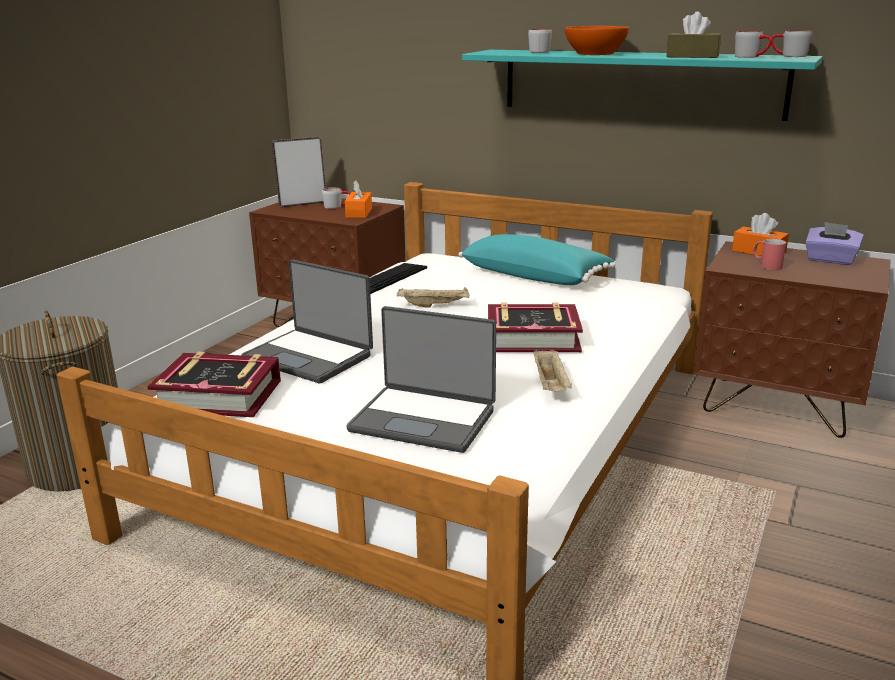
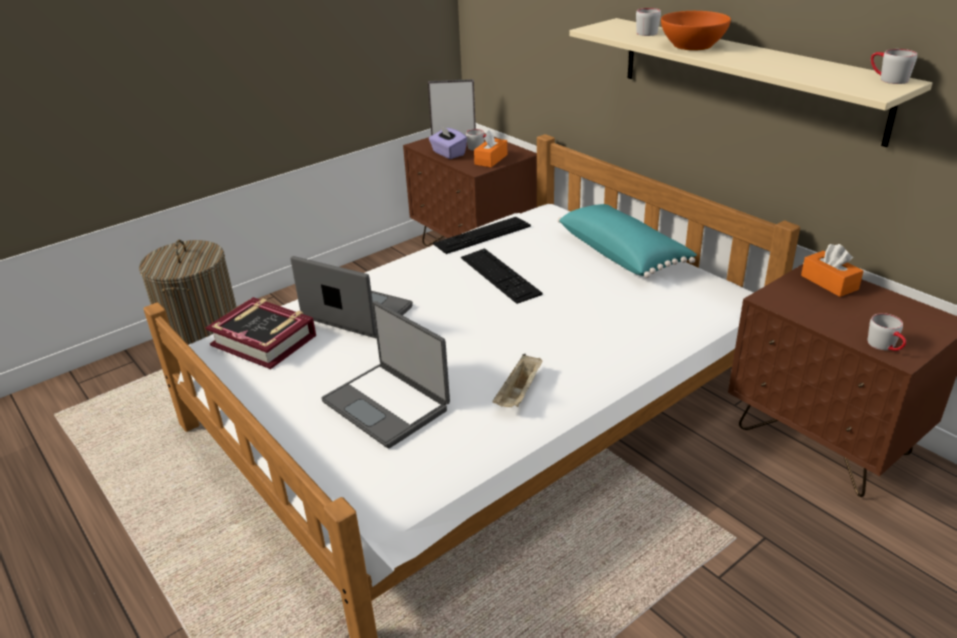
camera: 25 degrees right, 10 degrees up
laptop [242,259,373,383] -> laptop turned 150 degrees clockwise [290,256,413,339]
beige tray [397,287,470,308] -> keyboard [461,248,542,304]
turquoise shelf [462,50,823,121] -> beige shelf [569,18,933,147]
book [488,303,583,352] -> none
brown tissue box [666,11,721,58] -> none
grey mug [735,31,772,58] -> grey mug moved to [868,313,906,351]
red mug [753,239,786,270] -> none
purple tissue box [805,222,864,265] -> purple tissue box moved to [429,126,467,159]

